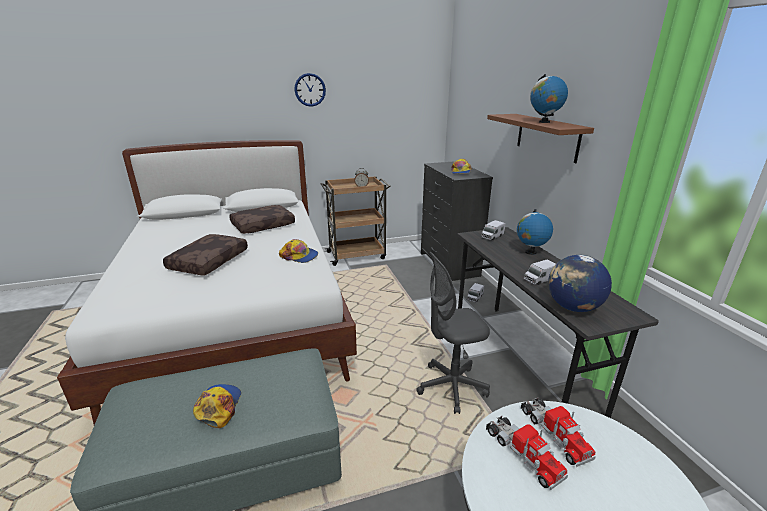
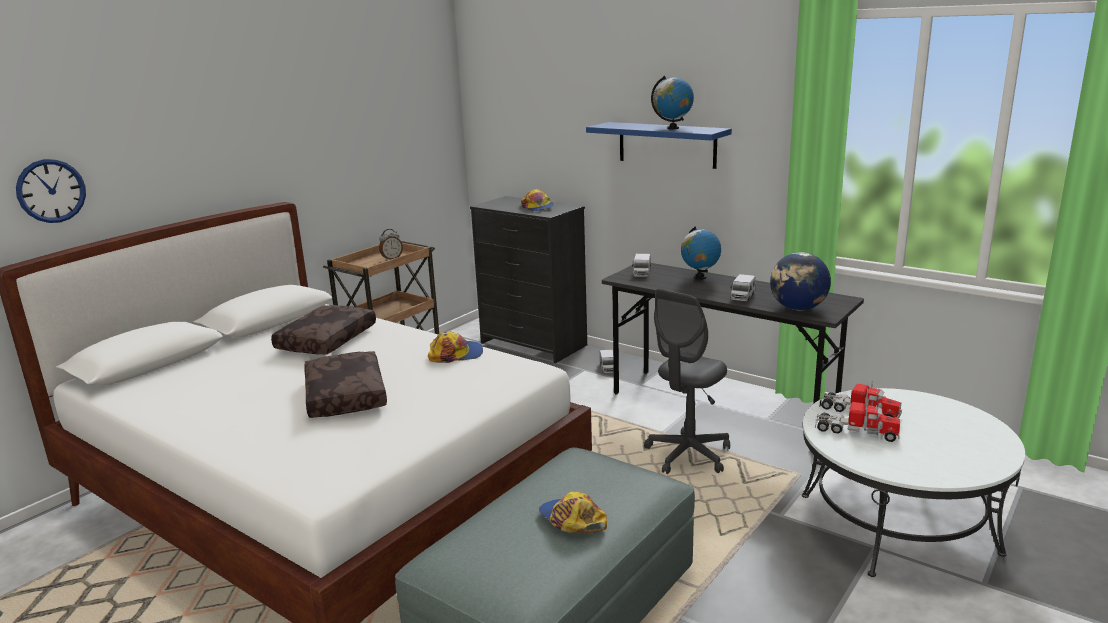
camera: 35 degrees left, 5 degrees down
wall clock [294,73,326,107] -> wall clock moved to [16,159,86,223]
brown shelf [487,114,594,163] -> blue shelf [586,122,732,169]

